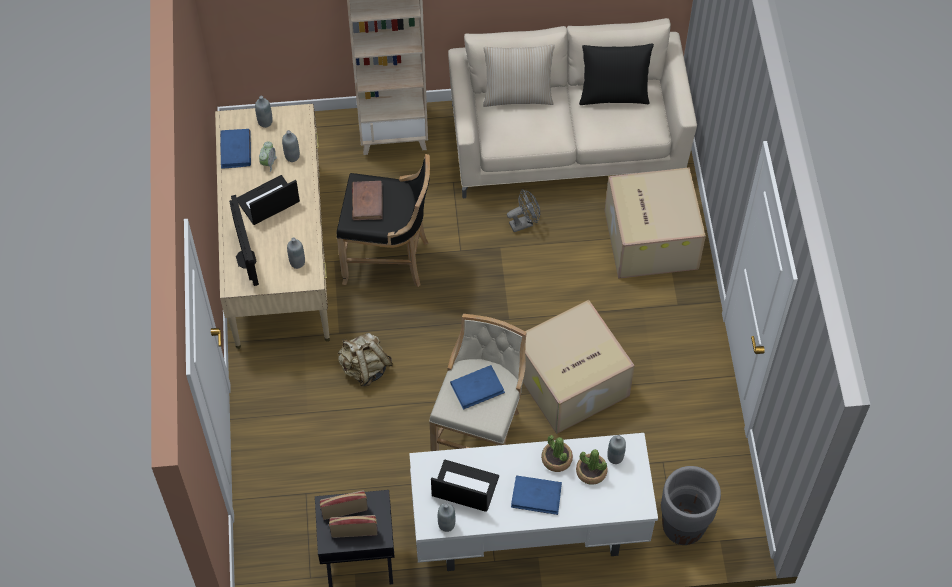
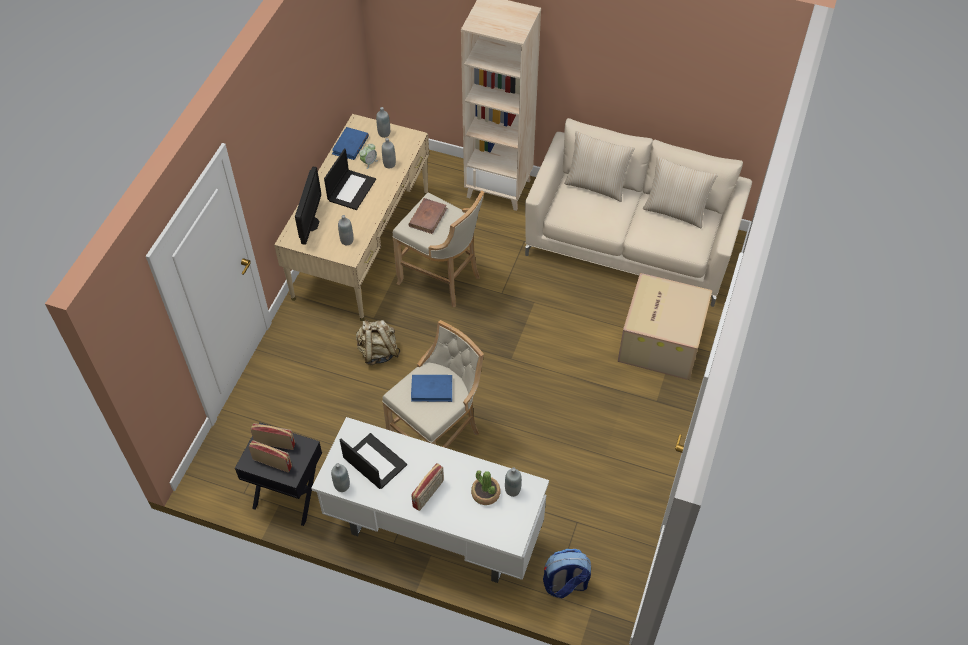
camera: 25 degrees right, 5 degrees down
laptop [237,175,300,225] -> laptop turned 120 degrees clockwise [324,149,376,210]
black stool [336,154,430,287] -> beige stool [392,190,484,307]
grey fan [507,189,540,232] -> none
blue book [511,475,562,515] -> radio [411,463,444,511]
cardboard box [523,300,635,434] -> none
potted plant [541,435,573,472] -> none
black pillow [579,44,654,105] -> beige pillow [643,156,718,229]
grey planter [661,466,721,545] -> backpack [543,549,591,599]

